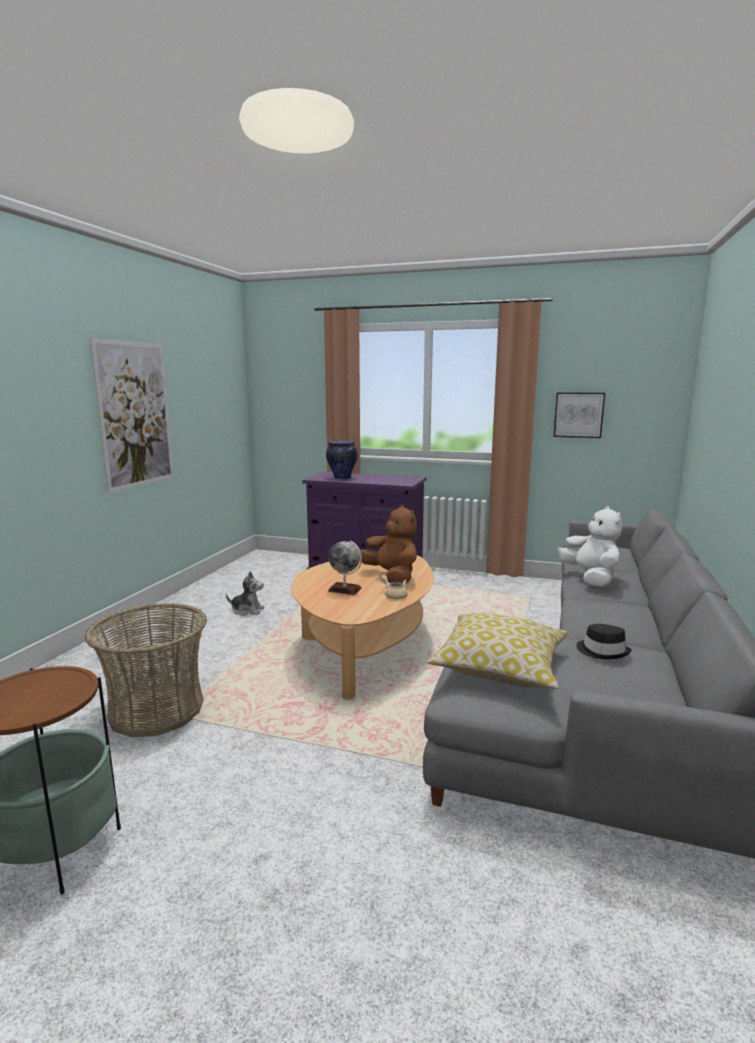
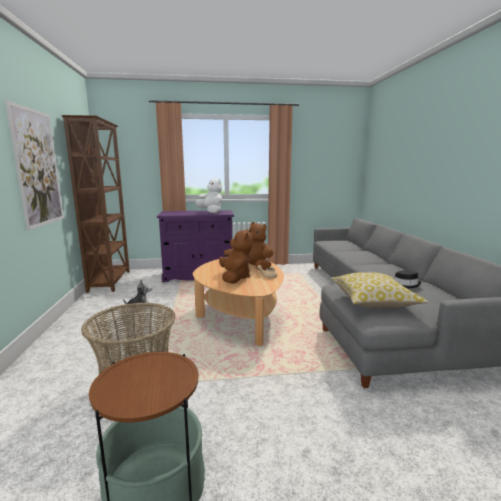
camera: 25 degrees left, 0 degrees up
vase [326,441,358,479] -> none
globe [328,541,362,595] -> brown plush toy [219,229,252,284]
picture [554,392,605,438] -> none
white plush toy [558,506,622,587] -> white plush toy moved to [195,178,222,213]
none -> brown bookcase [62,115,130,293]

